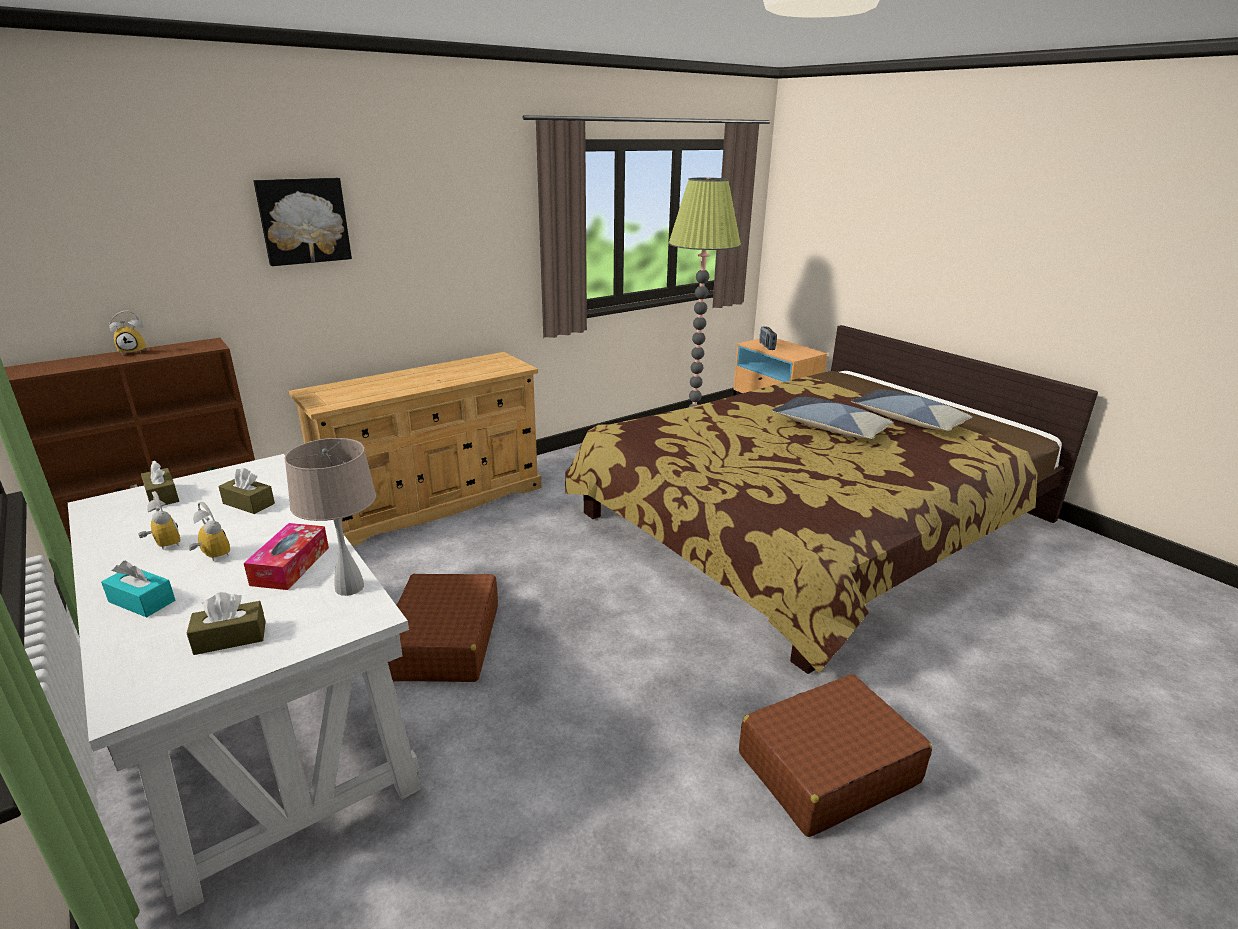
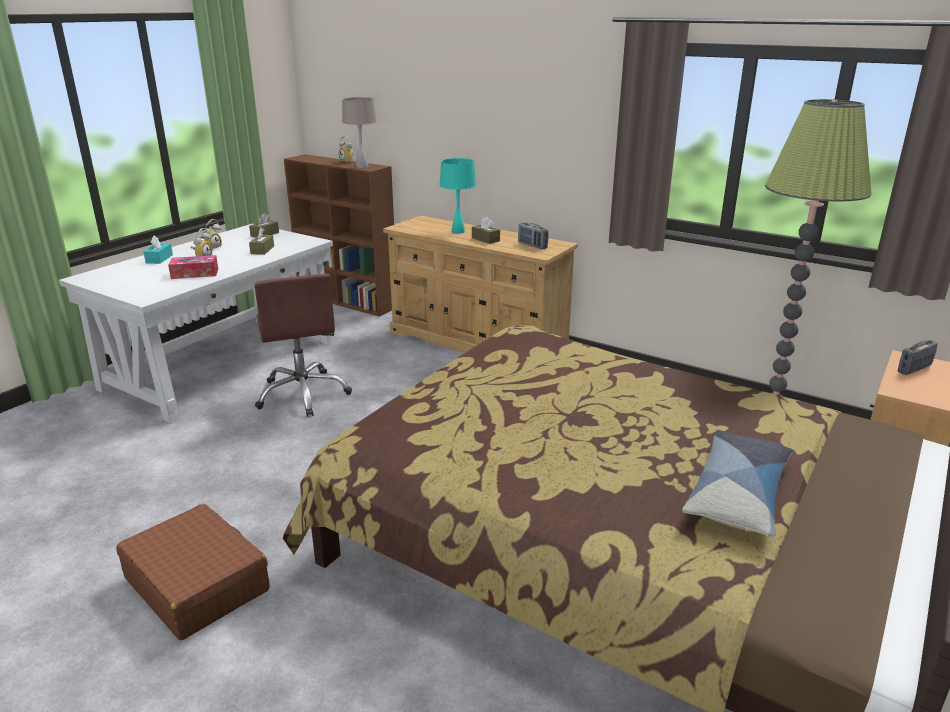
camera: 70 degrees right, 0 degrees up
brown tissue box [187,592,266,655] -> brown tissue box moved to [472,217,500,244]
picture [253,178,352,266] -> none
beige table lamp [284,438,376,596] -> beige table lamp moved to [342,97,377,168]
brown suitcase [388,574,498,682] -> brown office chair [255,274,352,417]
pillow [772,397,894,439] -> none
none -> turquoise table lamp [439,158,476,234]
none -> radio [518,223,548,249]

